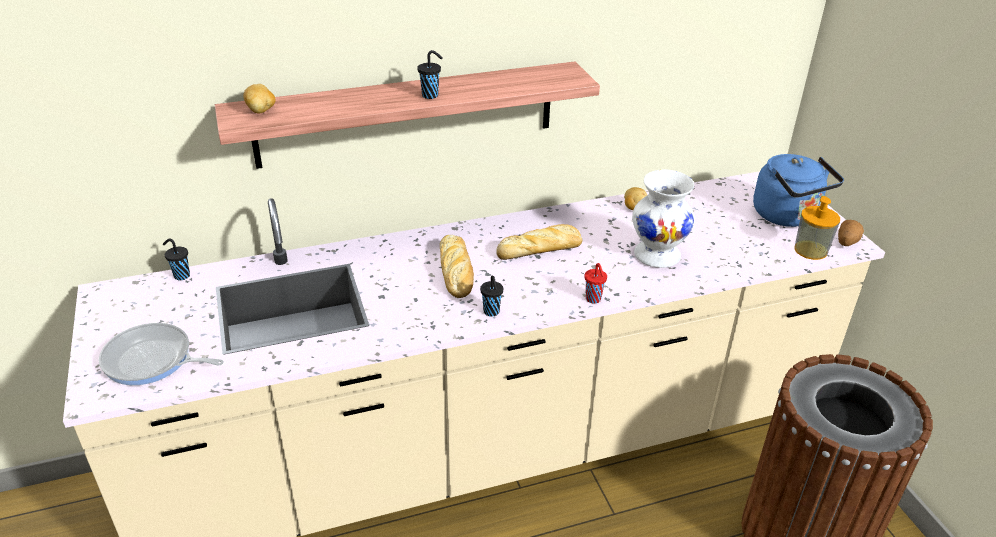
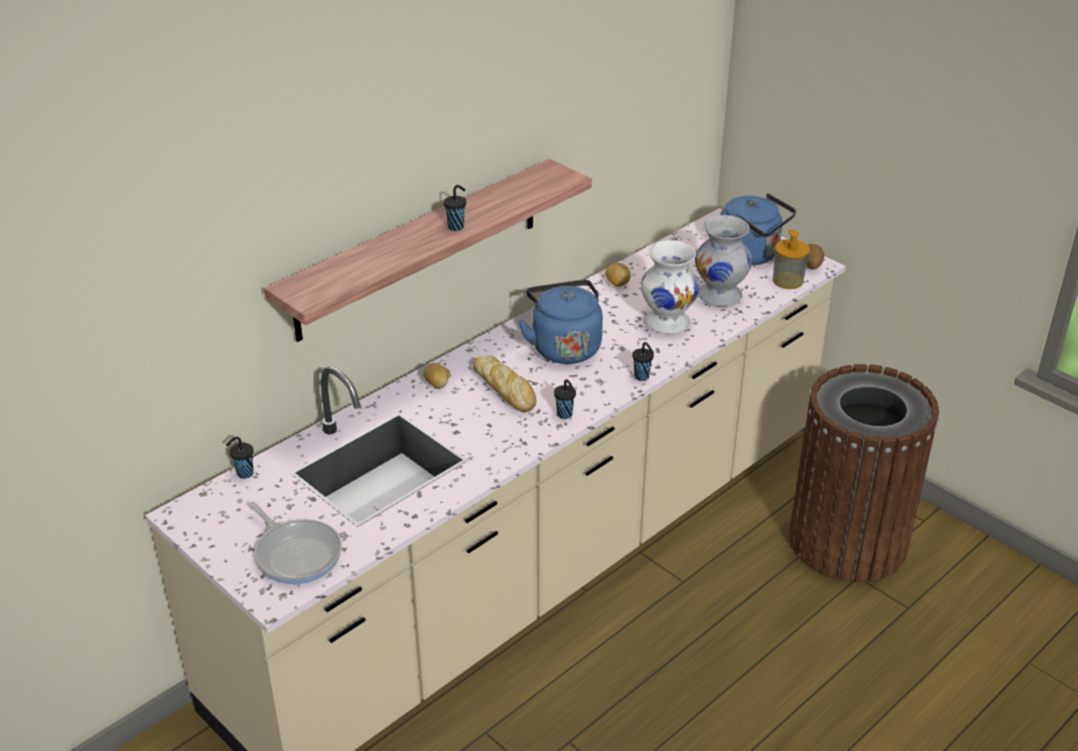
camera: 25 degrees left, 0 degrees up
frying pan [99,323,224,385] -> frying pan turned 120 degrees counterclockwise [249,502,342,584]
potato [243,84,276,114] -> potato moved to [424,363,450,389]
bread [496,224,582,260] -> blue kettle [518,280,603,364]
red cup [584,263,607,304] -> black cup [632,342,654,381]
none -> white vase [695,215,752,306]

